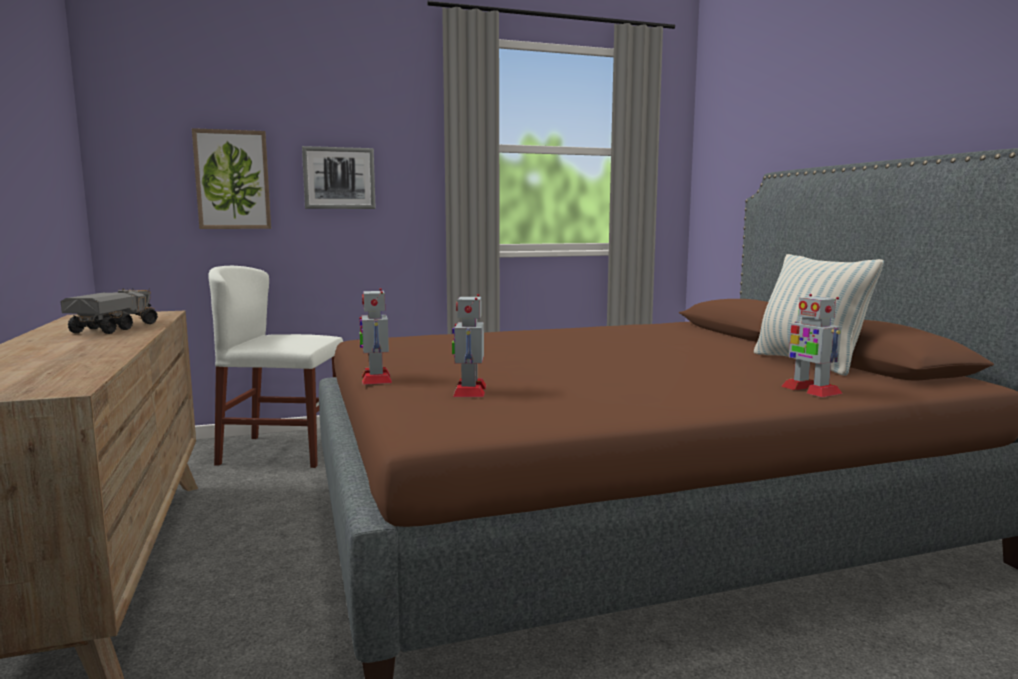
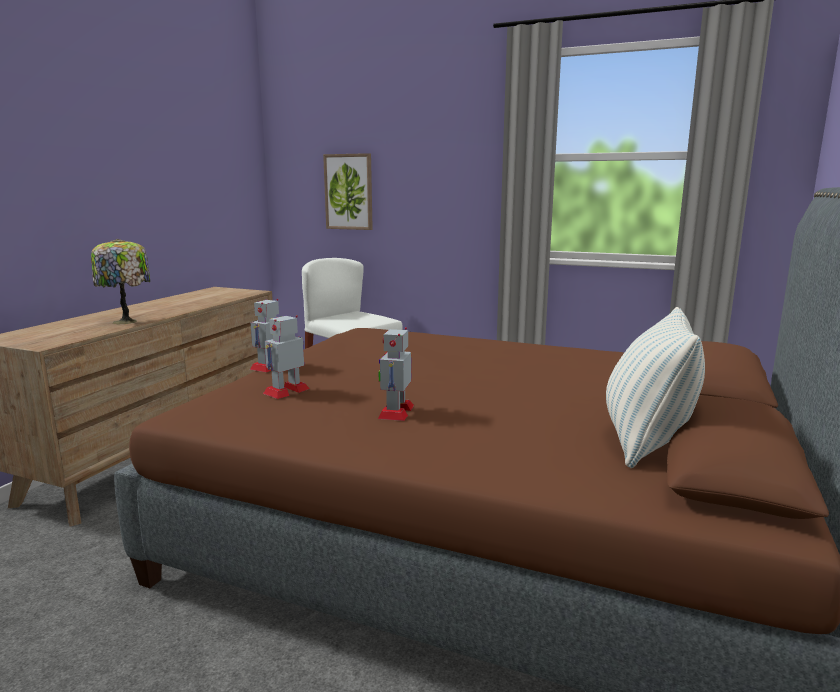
camera: 40 degrees right, 5 degrees up
toy truck [60,288,158,334] -> none
picture [302,146,376,209] -> none
toy robot [781,294,843,397] -> toy robot moved to [378,327,414,421]
none -> table lamp [91,239,150,324]

